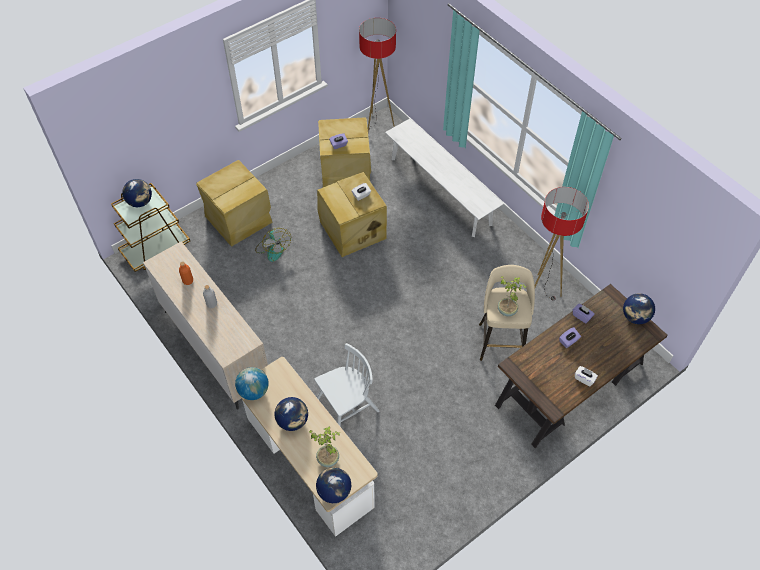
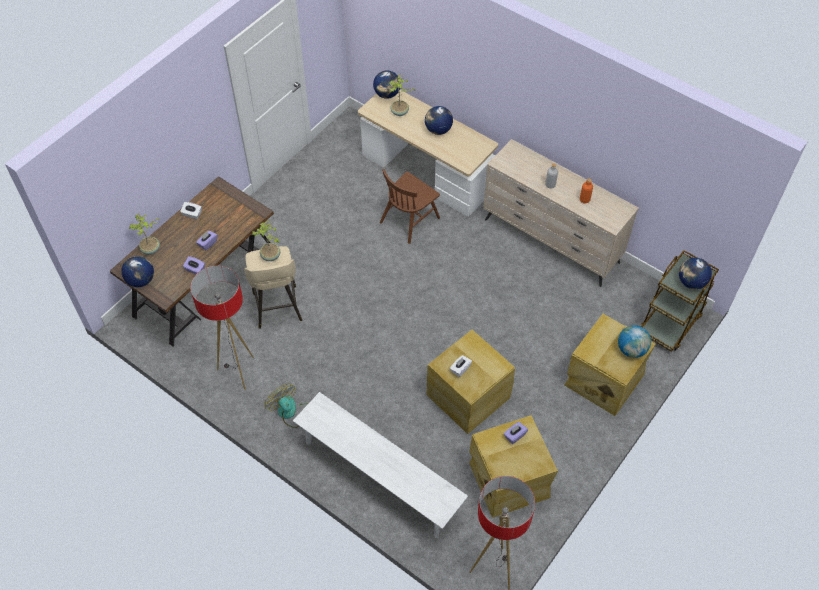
camera: 165 degrees right, 0 degrees up
globe [235,367,269,400] -> globe moved to [618,325,651,358]
fan [255,228,291,262] -> fan moved to [265,384,309,428]
white chair [314,343,379,427] -> brown chair [380,169,440,244]
none -> potted plant [129,213,160,255]

